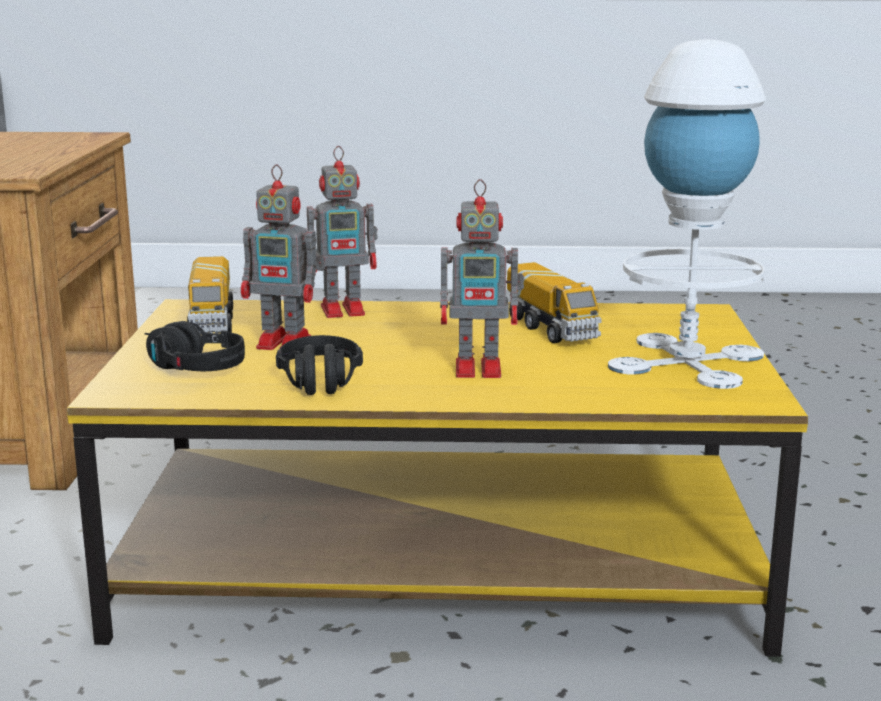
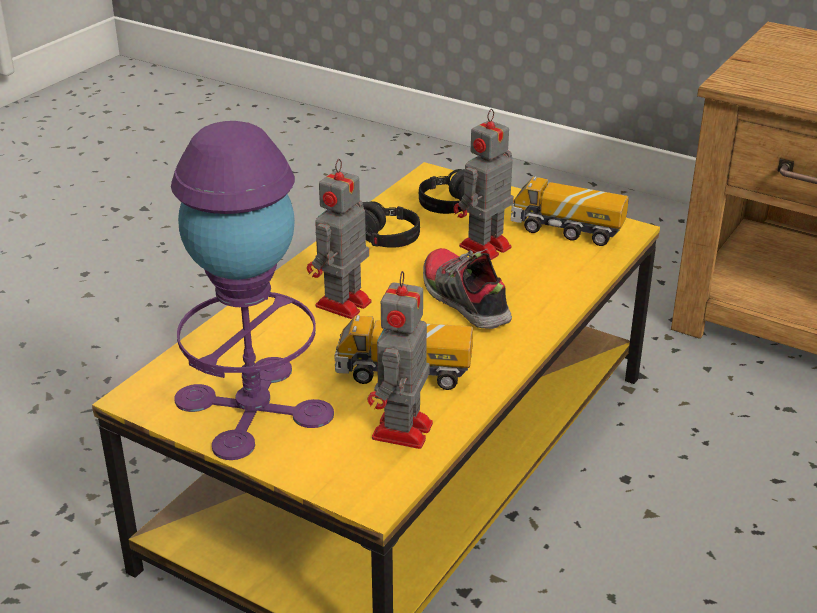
camera: 120 degrees right, 15 degrees up
toy robot [307,146,378,318] -> toy robot moved to [367,271,433,449]
white table lamp [608,39,766,389] -> purple table lamp [171,121,334,460]
none -> shoe [423,248,512,329]

